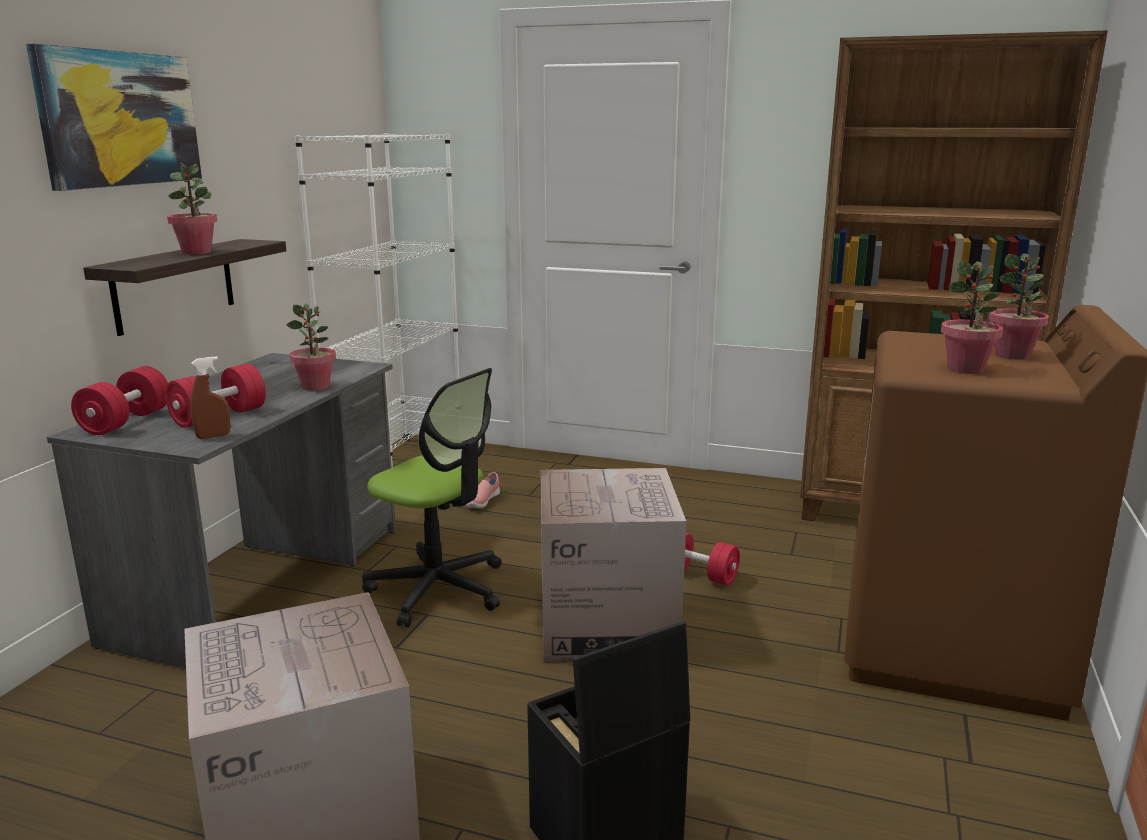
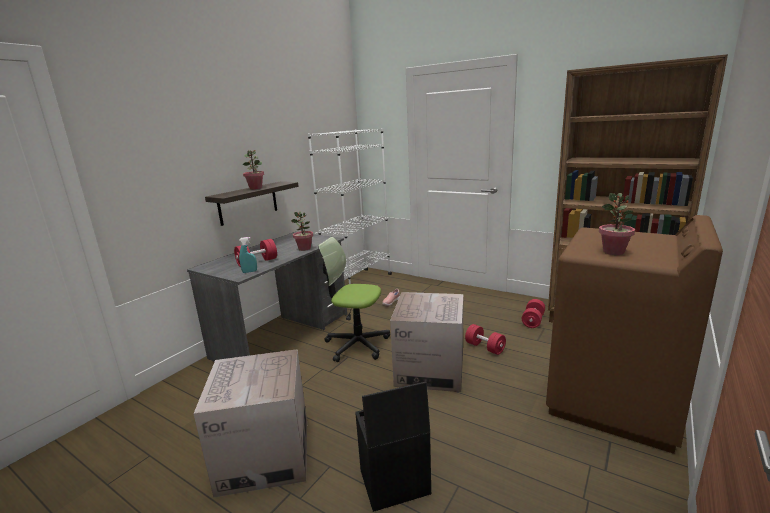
camera: 15 degrees right, 0 degrees up
picture [26,44,202,191] -> none
red dumbbell [71,366,168,435] -> red dumbbell moved to [522,299,545,328]
brown spray bottle [190,356,231,439] -> turquoise spray bottle [239,237,257,273]
office chair [362,368,502,627] -> office chair turned 150 degrees clockwise [318,237,390,362]
potted plant [989,253,1049,360] -> none

